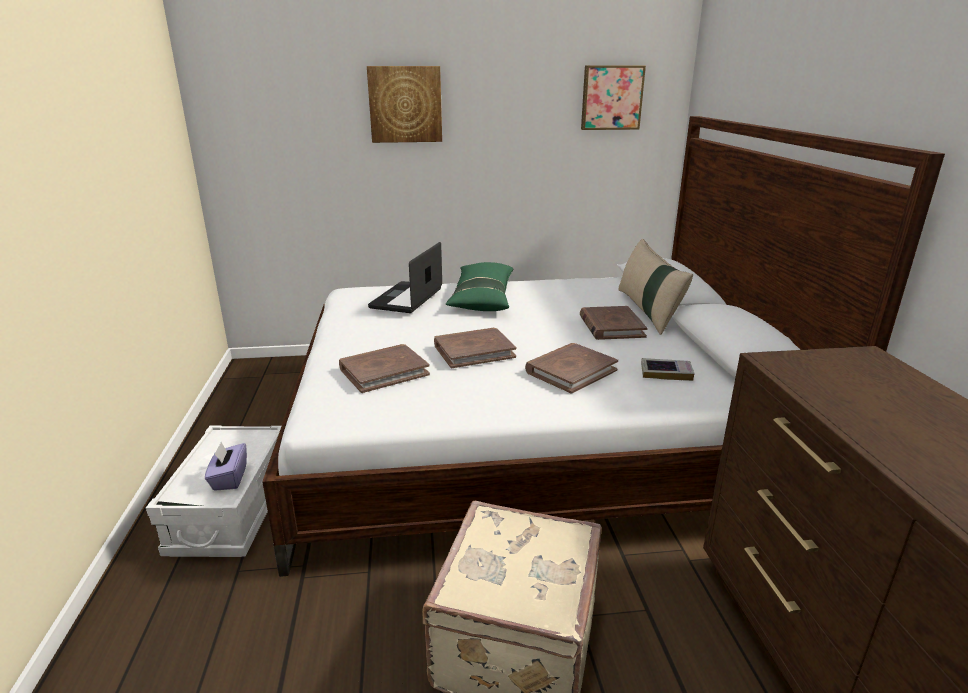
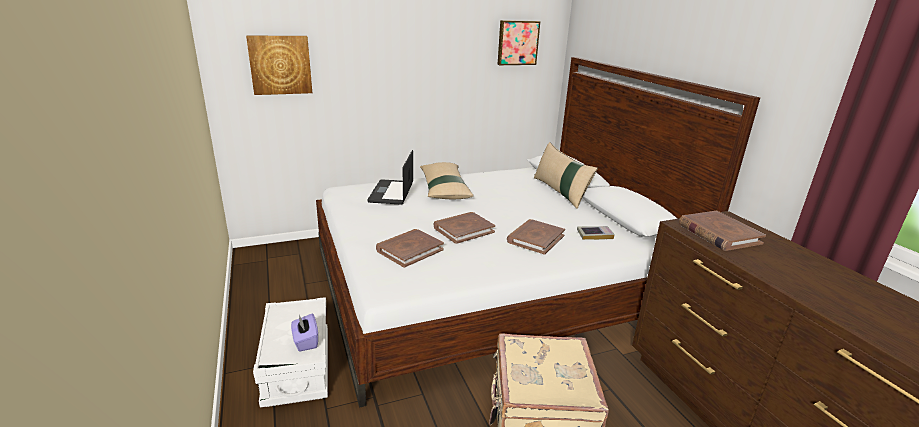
camera: 15 degrees left, 0 degrees up
picture [367,66,442,143] -> picture moved to [246,36,312,95]
green pillow [446,262,513,311] -> beige pillow [420,162,474,200]
brown book [580,306,648,340] -> brown book moved to [679,211,766,251]

